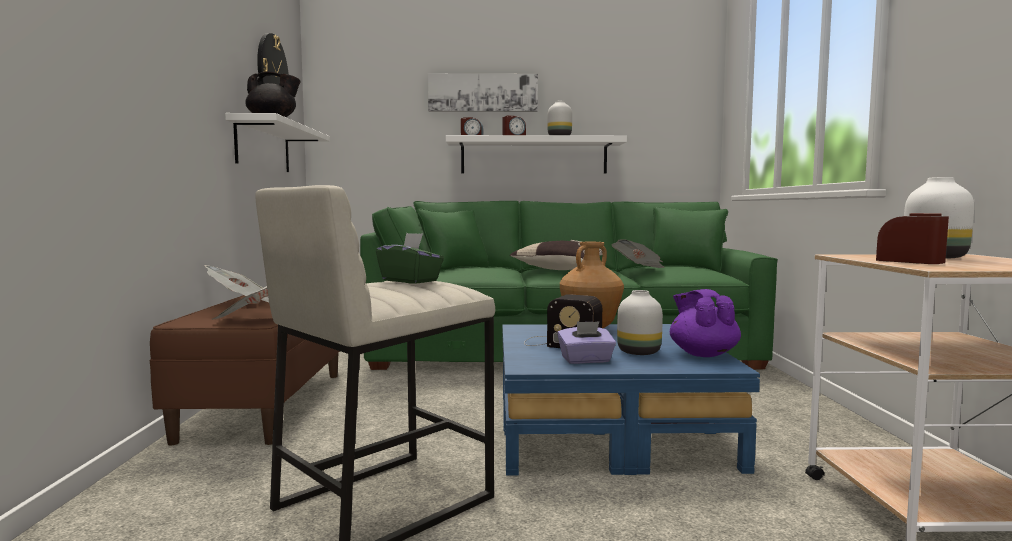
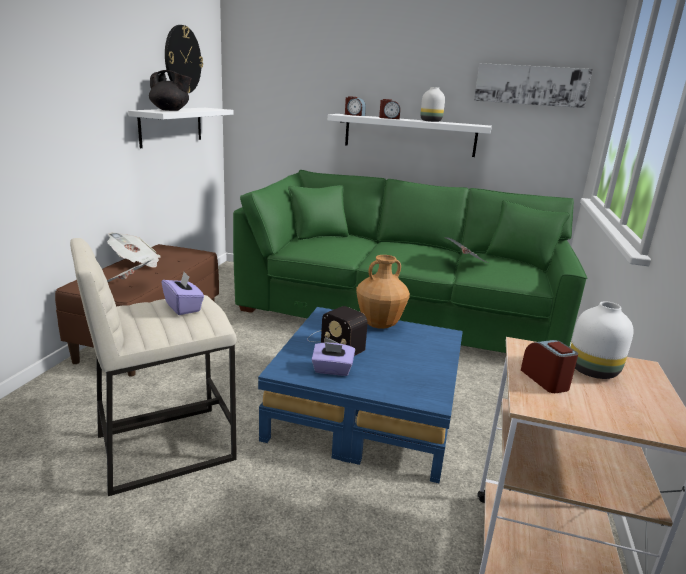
camera: 15 degrees right, 15 degrees up
green tissue box [376,233,444,284] -> purple tissue box [161,272,204,315]
picture [428,73,538,112] -> picture moved to [474,63,593,108]
pillow [510,240,602,270] -> none
white vase [617,290,663,355] -> none
purple teapot [670,289,741,357] -> none

